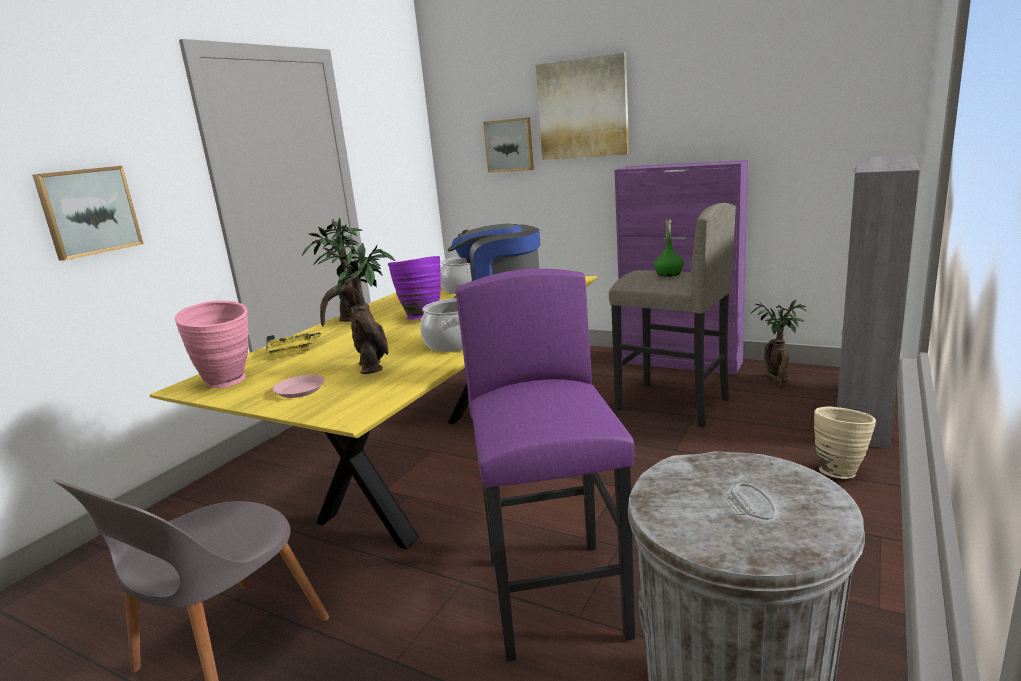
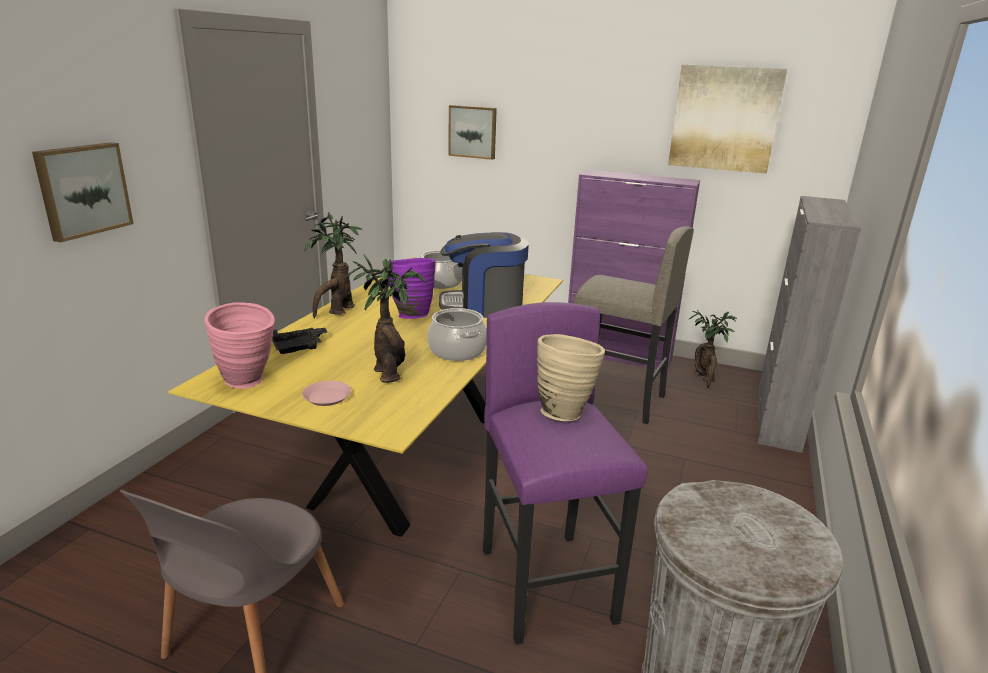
camera: 10 degrees left, 5 degrees up
yellow tray [266,331,324,356] -> black tray [272,328,327,354]
picture [536,53,629,160] -> picture moved to [668,65,787,174]
green bottle [654,219,684,277] -> none
beige vase [814,406,876,479] -> beige vase moved to [537,334,605,421]

